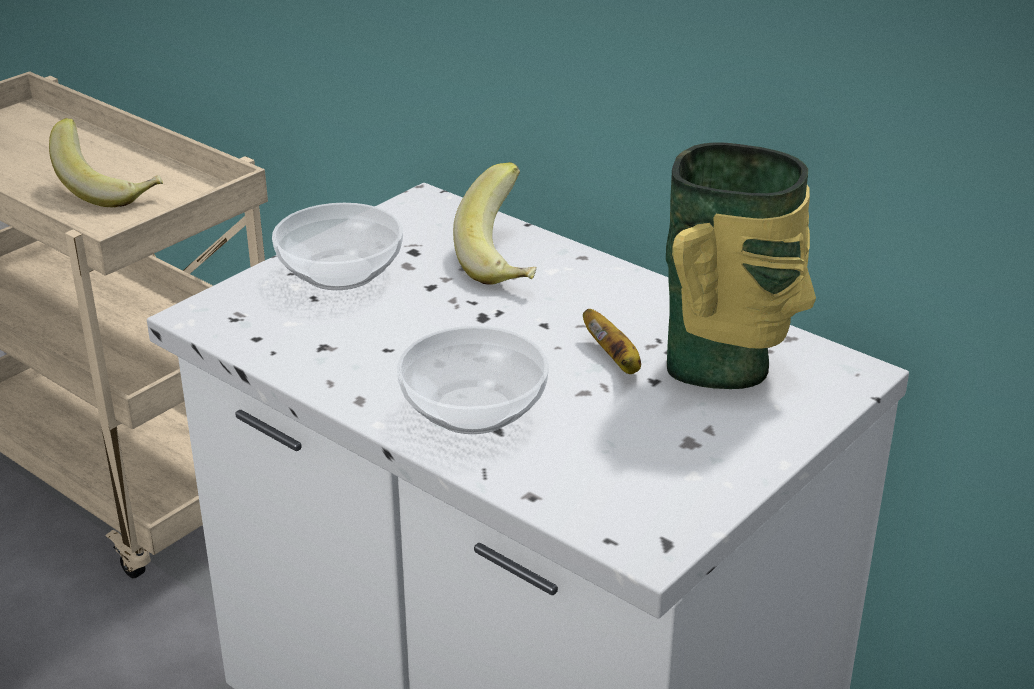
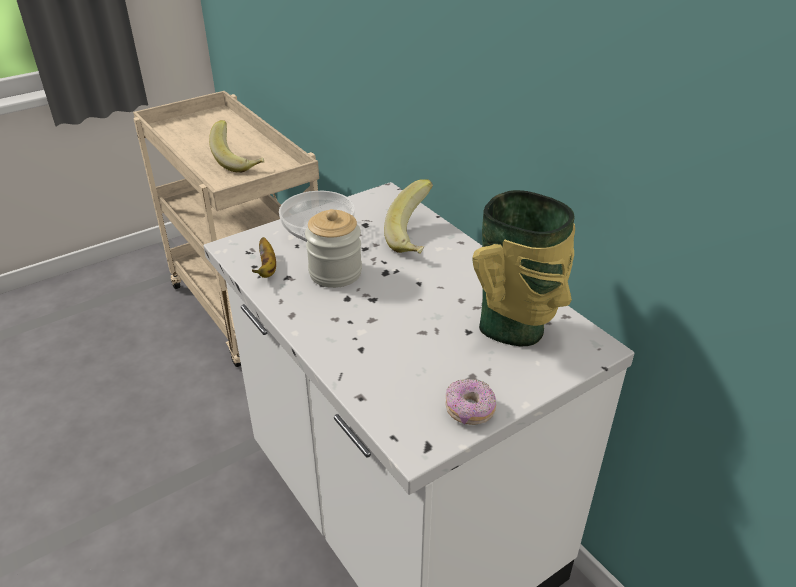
camera: 15 degrees right, 5 degrees up
bowl [397,326,549,434] -> none
banana [583,309,641,374] -> banana moved to [252,237,276,278]
none -> jar [305,209,362,288]
none -> donut [445,379,496,425]

